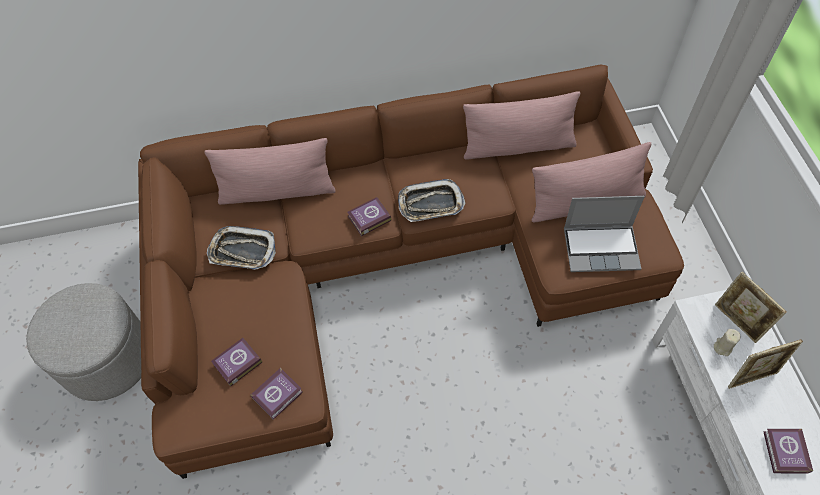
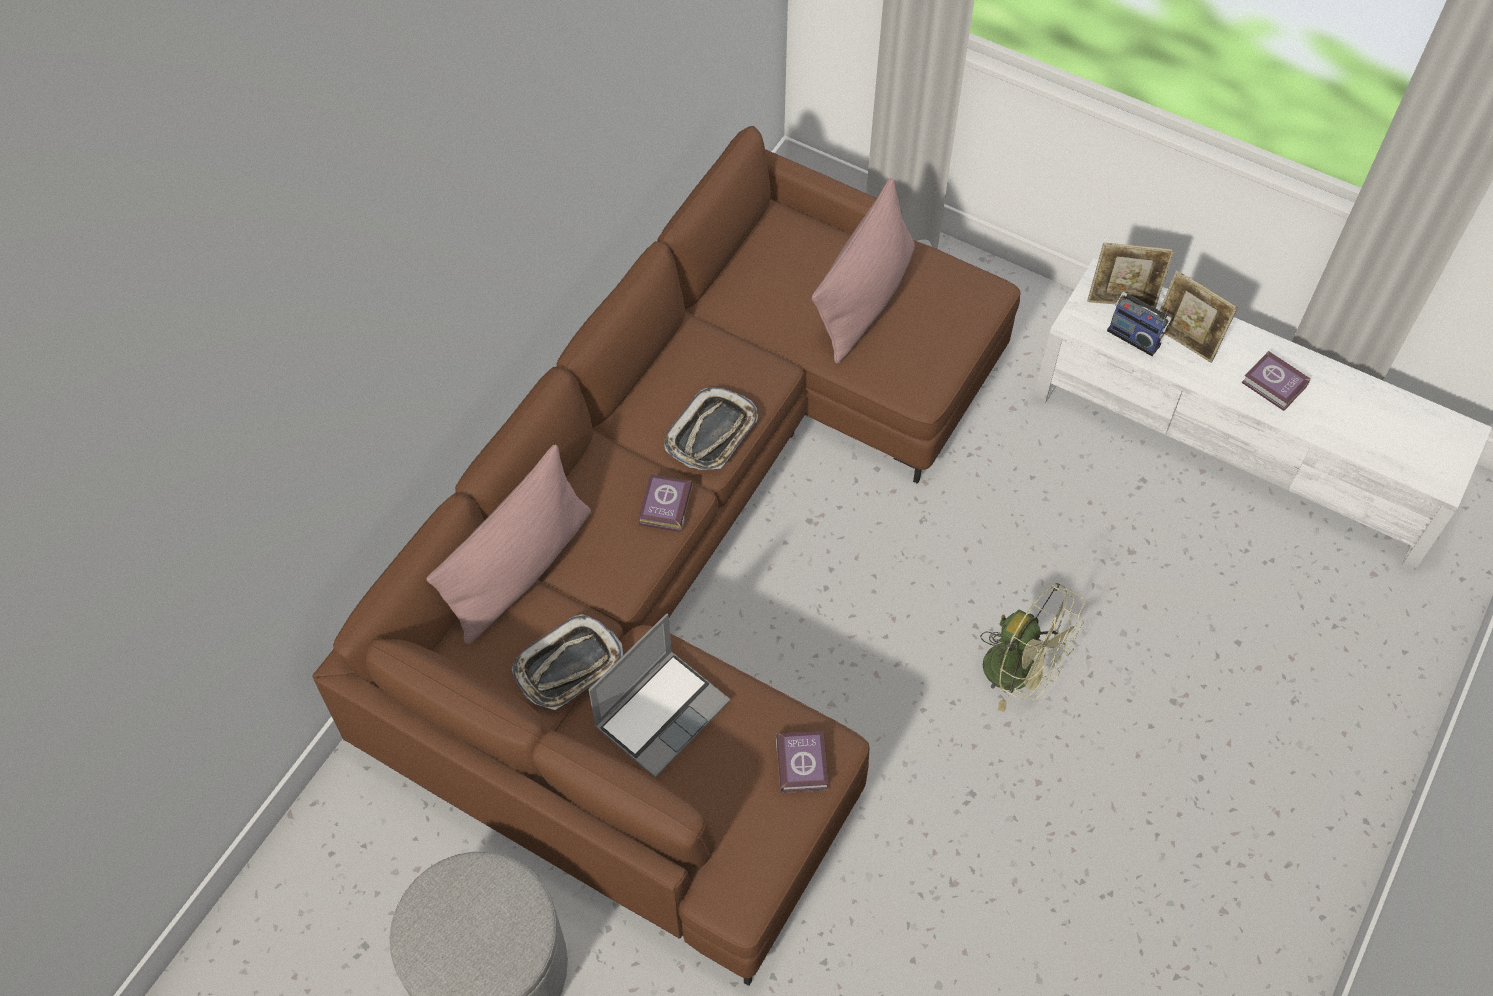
camera: 50 degrees left, 0 degrees up
book [211,338,262,387] -> none
pink pillow [463,91,581,160] -> none
laptop [564,196,645,272] -> laptop moved to [589,613,730,778]
beige candle [714,329,740,356] -> radio [1107,292,1172,356]
picture frame [728,339,803,389] -> picture frame turned 105 degrees clockwise [1157,270,1238,363]
none -> green fan [980,583,1085,712]

